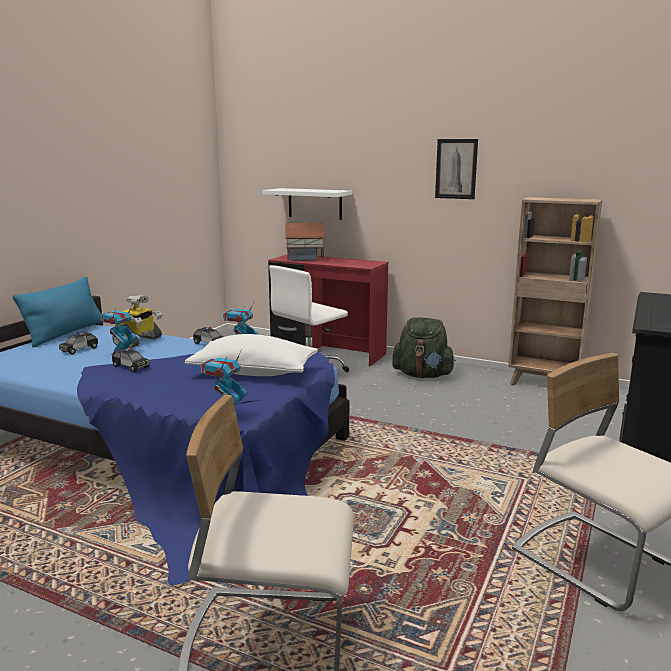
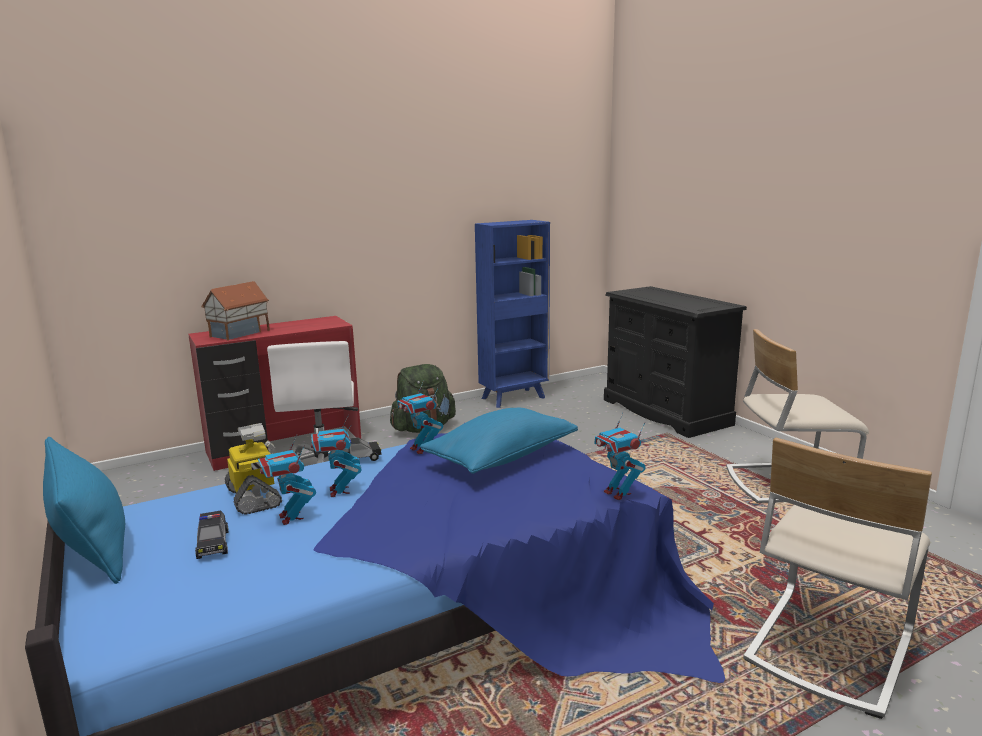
camera: 55 degrees left, 0 degrees up
toy car [112,348,150,372] -> none
white pillow [184,334,318,376] -> blue pillow [420,408,578,474]
white shelf [263,188,352,220] -> none
picture [435,139,478,199] -> none
brown bookcase [508,197,602,386] -> blue bookcase [475,220,550,408]
none -> toy robot [311,415,362,497]

